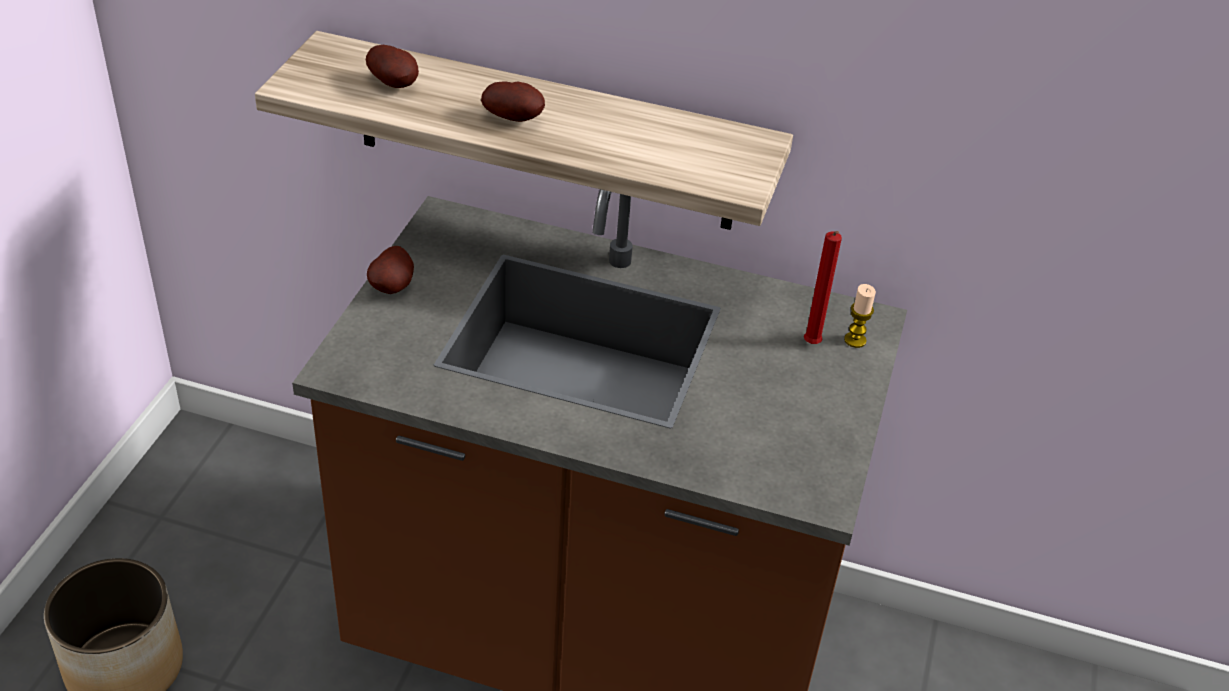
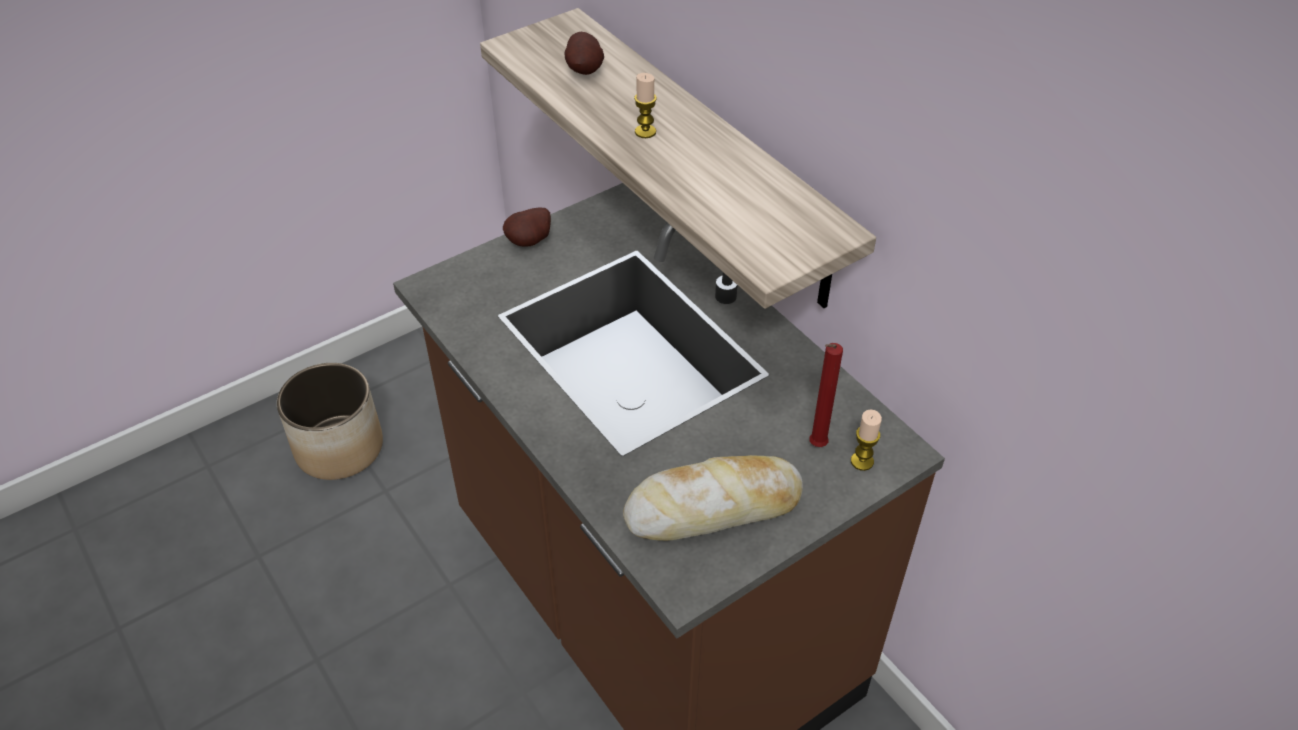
camera: 40 degrees right, 5 degrees up
potato [481,81,545,122] -> candle [634,73,657,138]
none -> bread [623,455,803,541]

